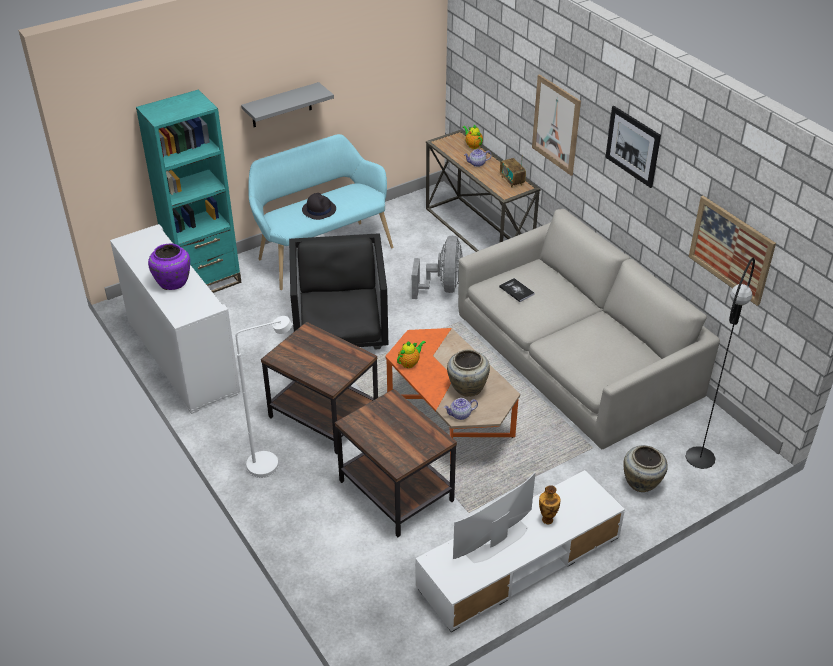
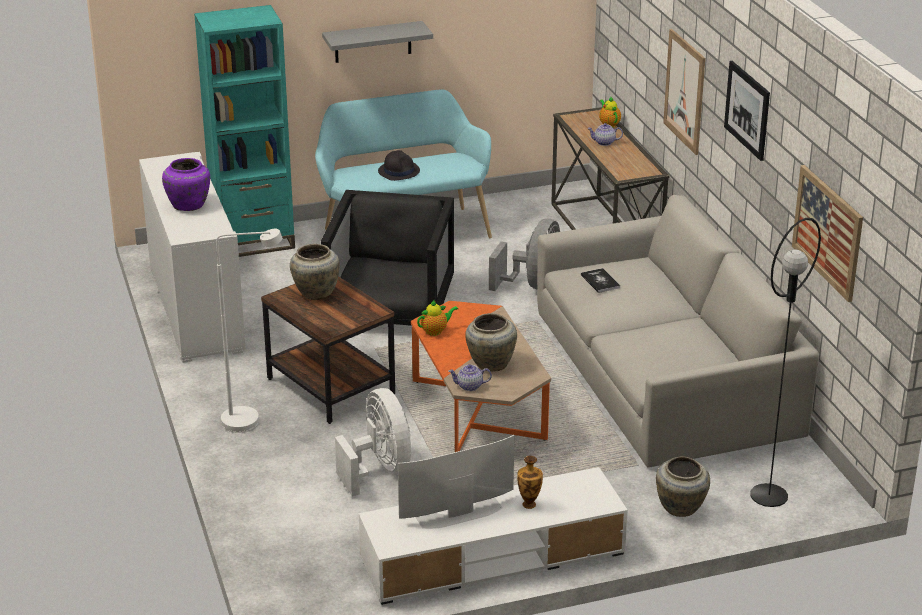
camera: 15 degrees right, 10 degrees down
brown side table [335,389,457,537] -> white fan [335,388,411,496]
radio [500,155,526,188] -> none
none -> beige vase [290,244,340,300]

